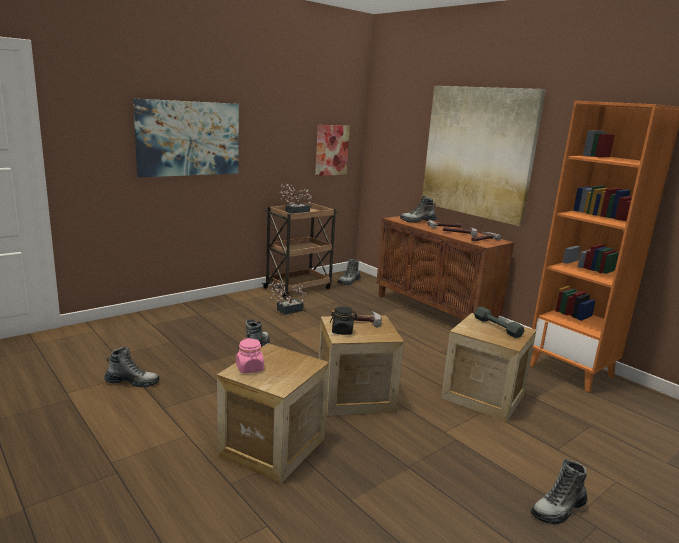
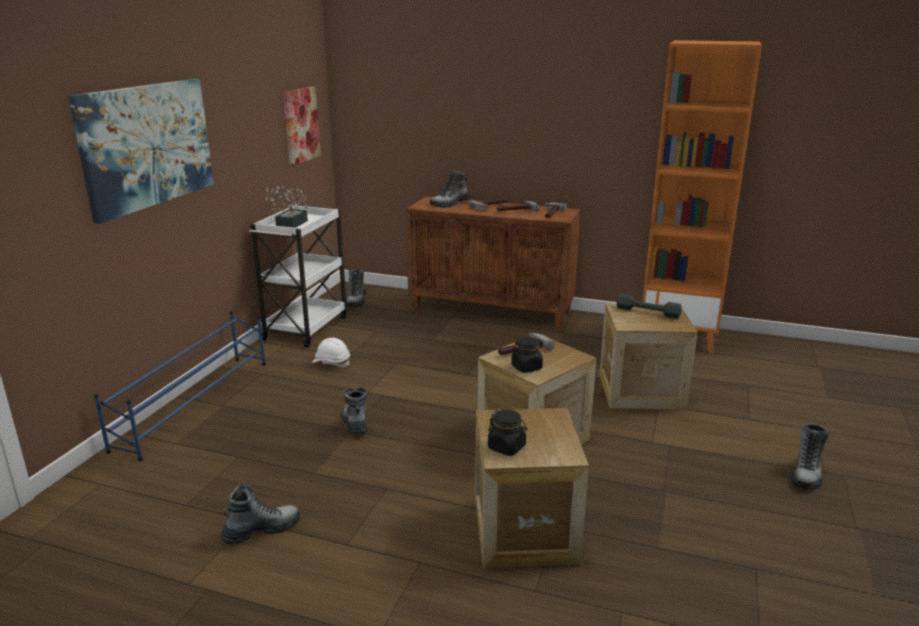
camera: 30 degrees left, 5 degrees up
pink jar [236,338,264,373] -> black jar [488,410,527,456]
brown cart [262,203,338,299] -> white cart [249,205,347,348]
potted plant [271,281,306,315] -> white hard hat [312,338,350,367]
picture [422,86,546,226] -> none
none -> blue shoe rack [94,311,266,461]

